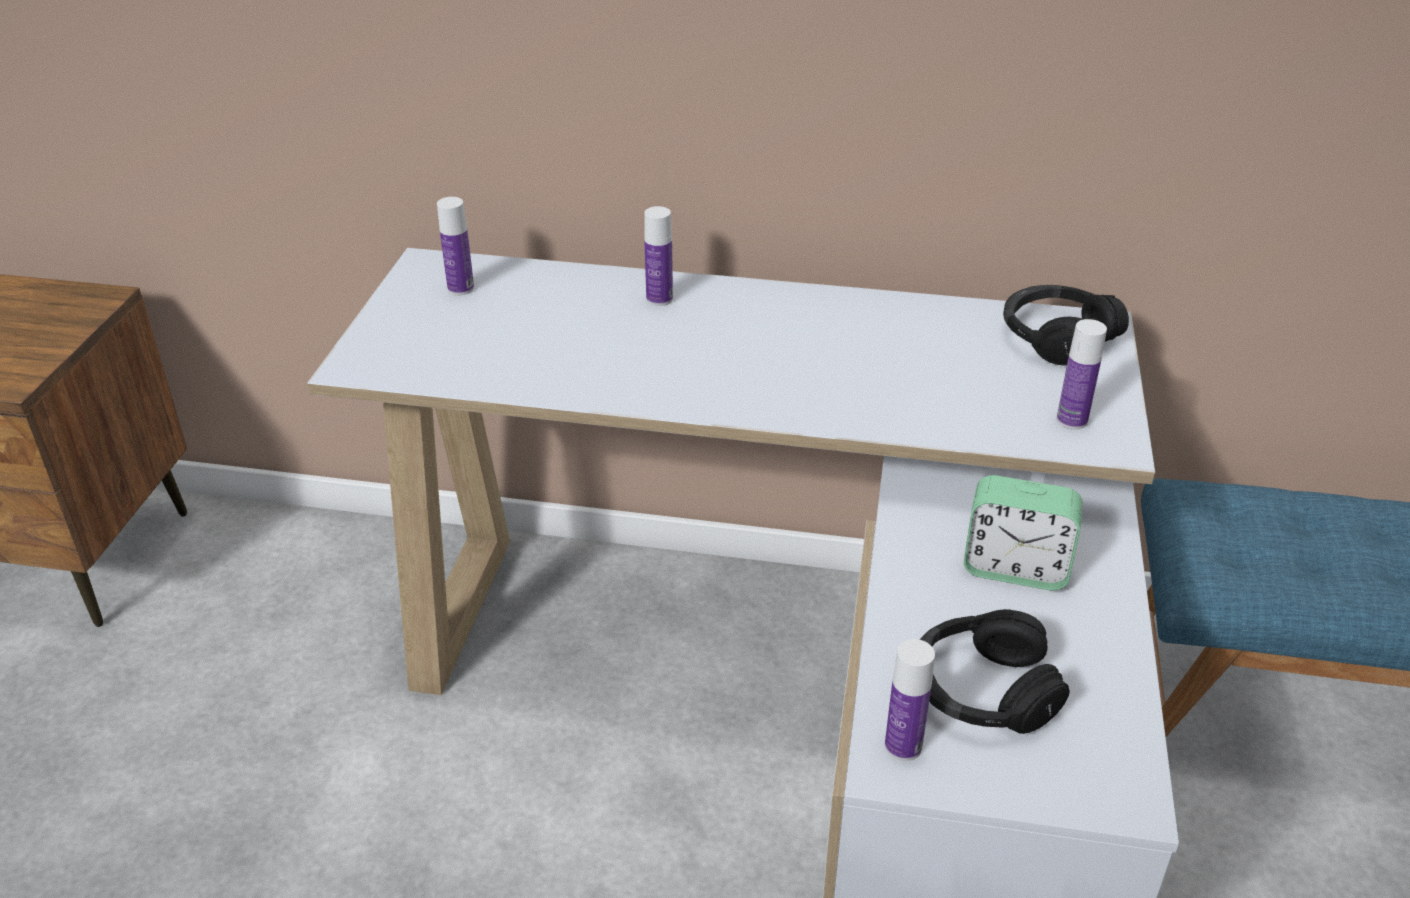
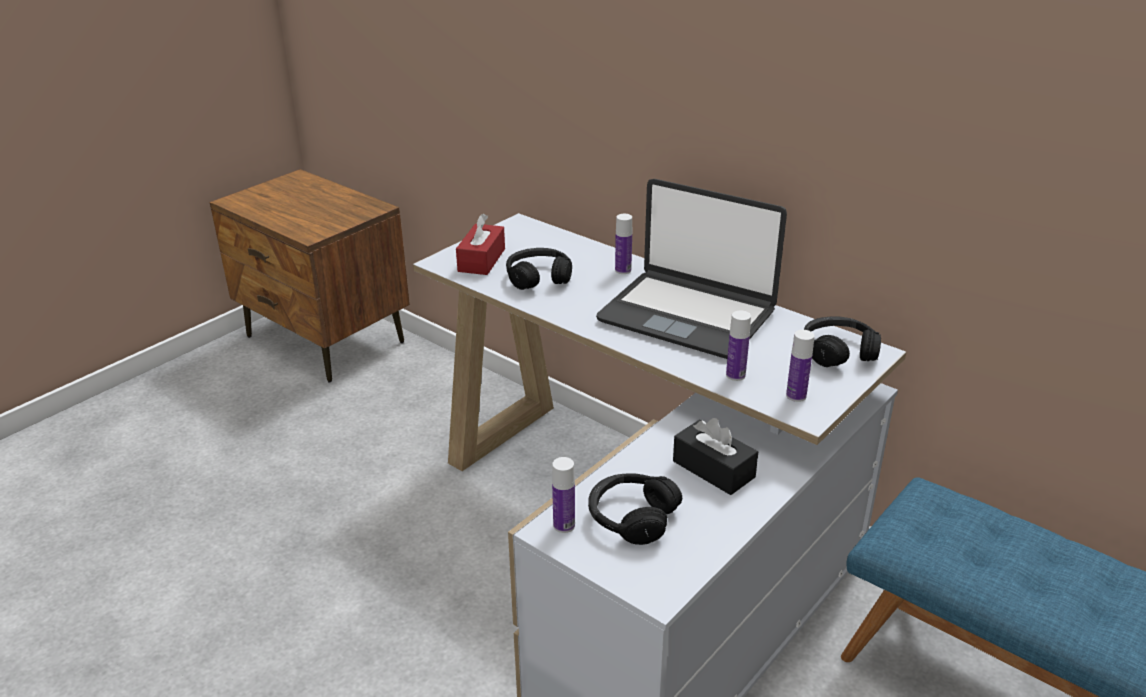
camera: 30 degrees right, 5 degrees down
bottle [437,197,474,295] -> bottle moved to [726,311,751,381]
alarm clock [964,475,1083,590] -> black tissue box [673,418,758,495]
none -> red tissue box [456,214,505,275]
none -> black headphones [506,248,572,290]
none -> laptop [596,179,787,359]

